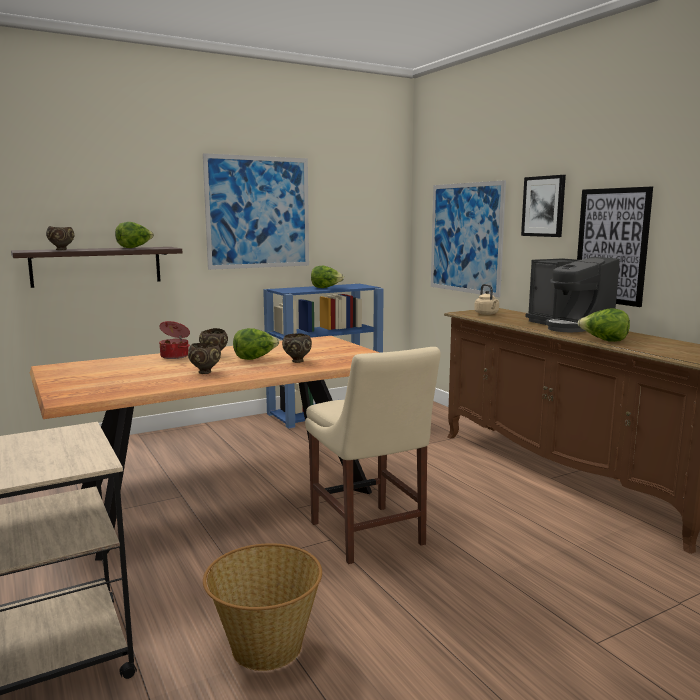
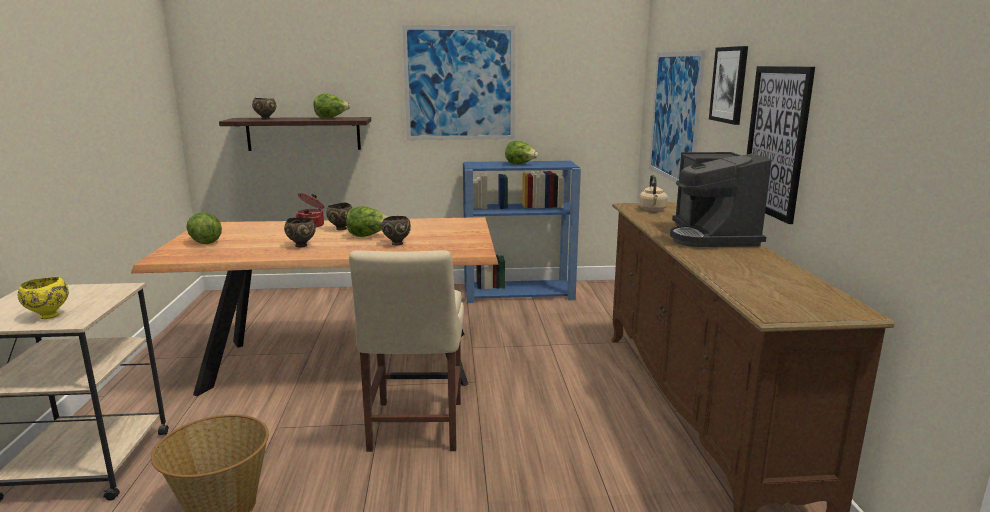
camera: 25 degrees right, 5 degrees up
lettuce [578,308,630,342] -> lettuce moved to [187,212,222,244]
none -> yellow bowl [18,277,69,319]

